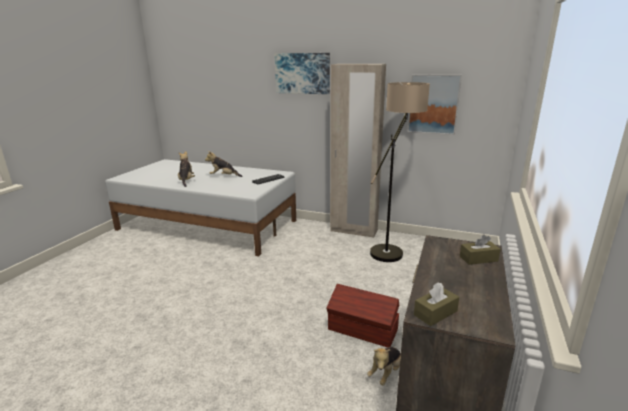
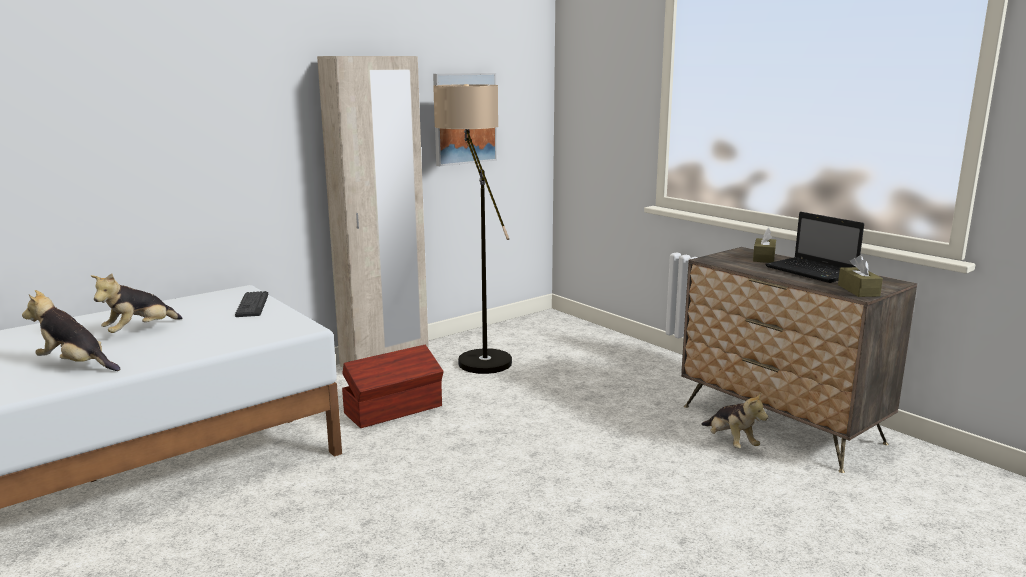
camera: 60 degrees left, 5 degrees down
picture [274,53,330,94] -> none
brown storage box [327,284,399,347] -> brown storage box moved to [342,345,444,428]
none -> laptop [765,212,864,283]

